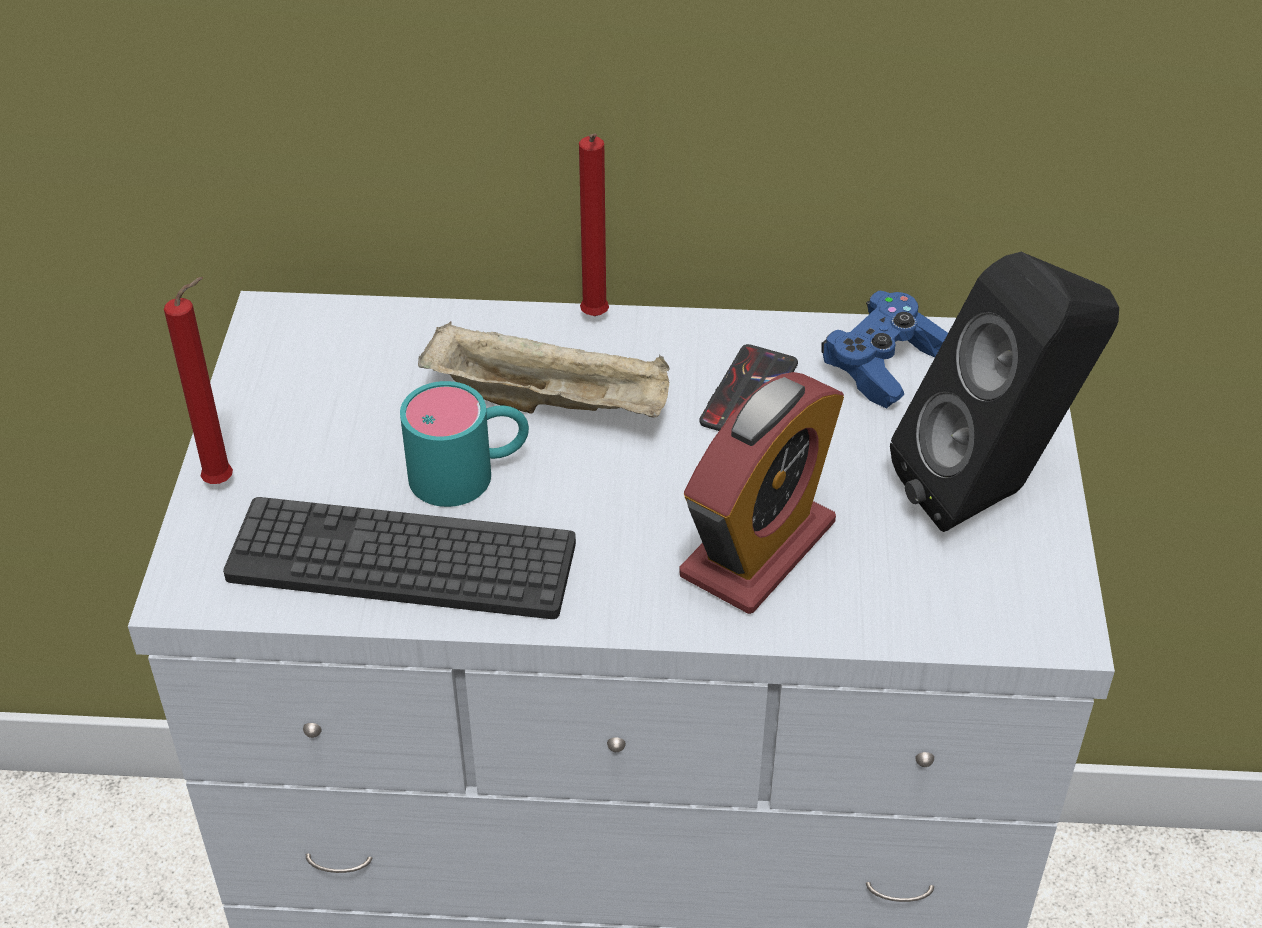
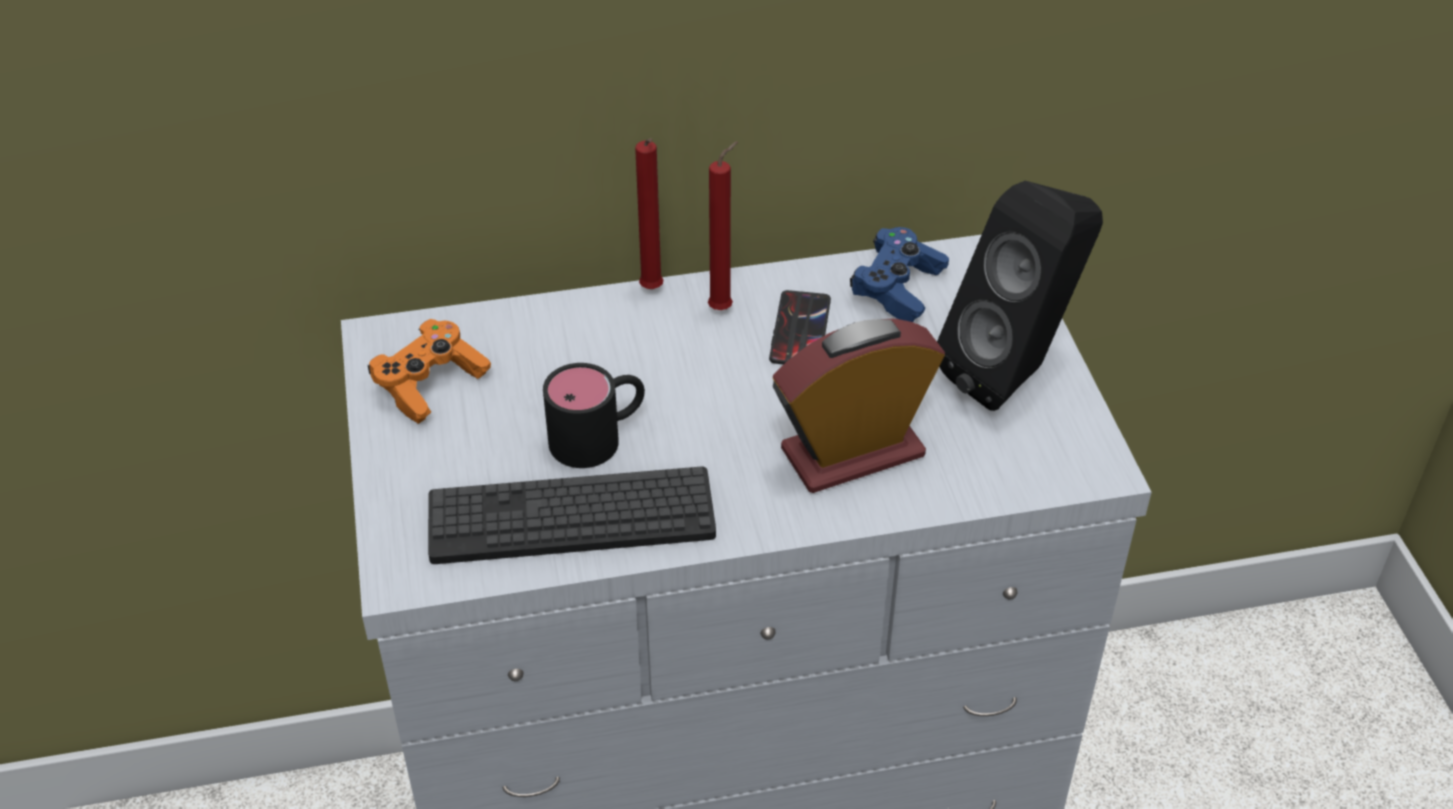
camera: 15 degrees left, 0 degrees up
red candle [164,277,233,484] -> red candle moved to [708,141,738,310]
turquoise mug [400,381,529,507] -> black mug [543,363,645,468]
beige tray [418,321,669,418] -> none
alarm clock [679,372,844,614] -> alarm clock turned 135 degrees counterclockwise [773,319,945,493]
none -> orange game controller [368,319,491,424]

